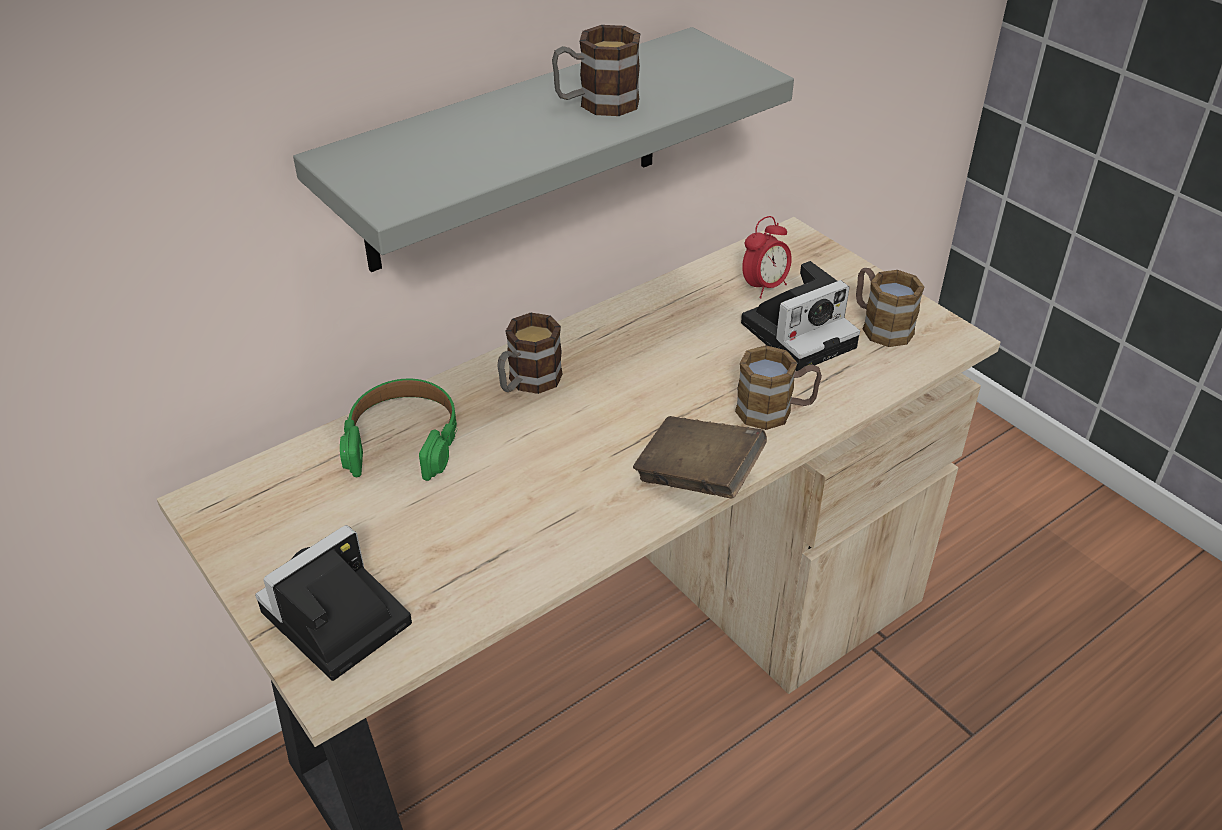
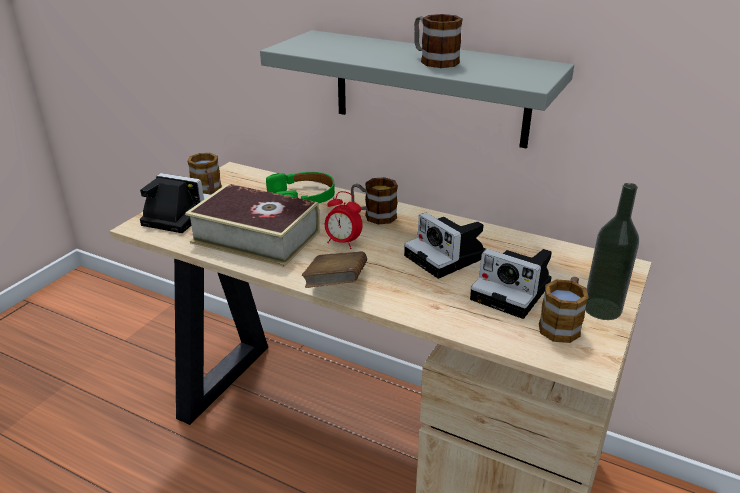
camera: 65 degrees right, 10 degrees down
mug [735,345,822,430] -> mug moved to [187,153,222,195]
alarm clock [742,216,792,298] -> alarm clock moved to [325,191,363,249]
none -> book [185,183,320,267]
none -> camera [404,212,485,279]
none -> bottle [585,183,639,320]

